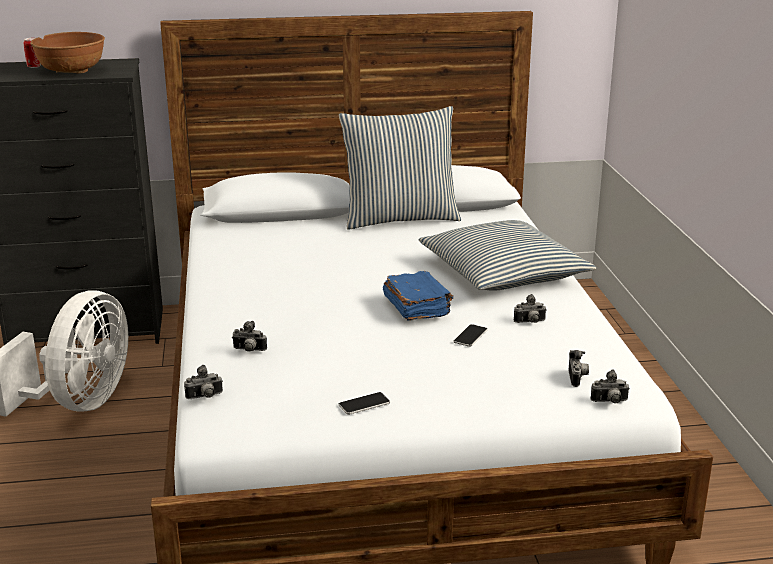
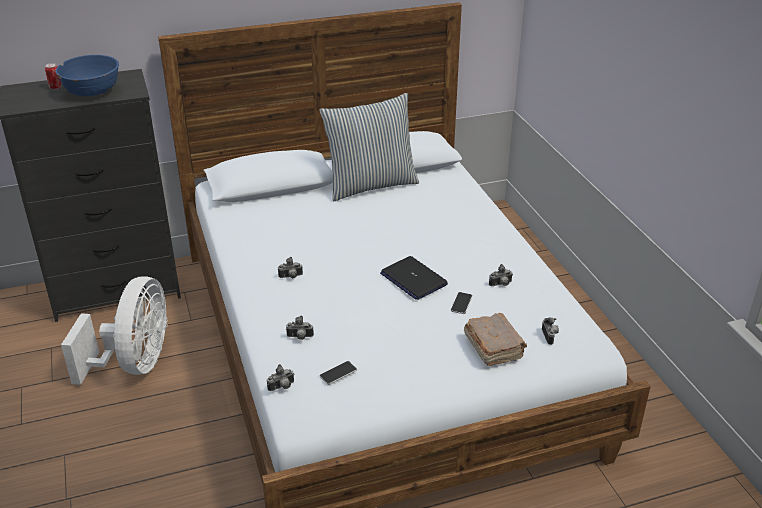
camera: 10 degrees left, 10 degrees up
brown bowl [31,32,105,74] -> blue bowl [56,55,119,96]
phone [339,392,390,415] -> phone moved to [319,361,357,385]
blue book [383,271,453,321] -> laptop [380,256,448,300]
pillow [419,220,596,291] -> none
camera [591,370,630,403] -> camera moved to [278,257,303,278]
none -> brown book [464,313,527,366]

